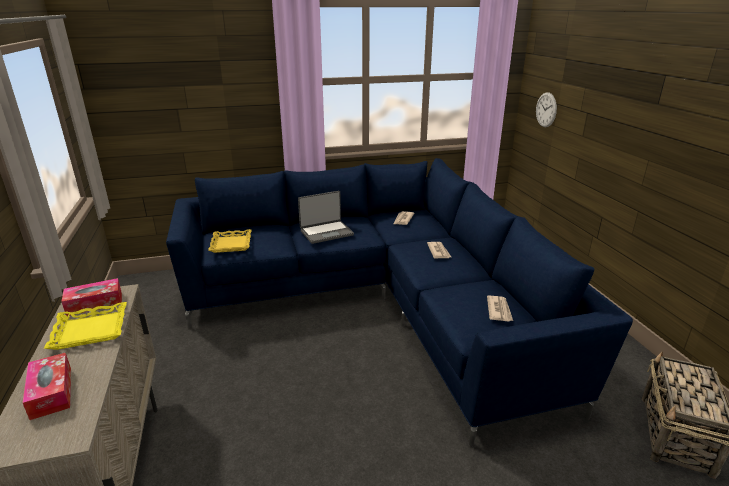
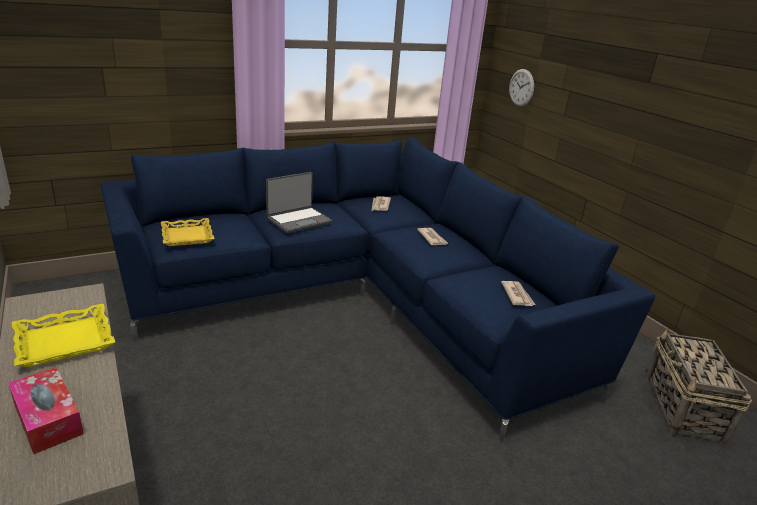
camera: 15 degrees left, 0 degrees up
tissue box [61,278,122,316] -> none

